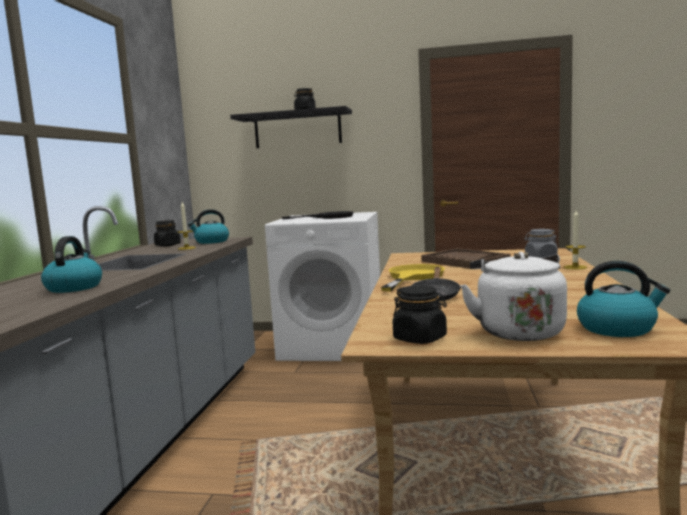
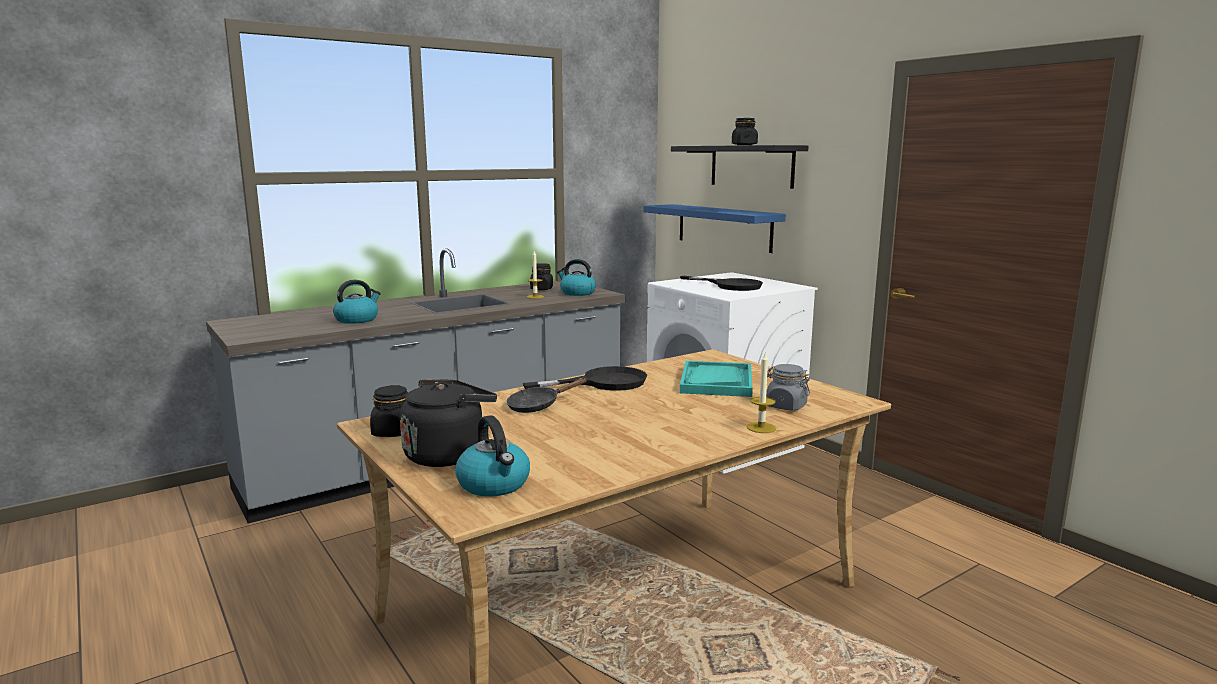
camera: 45 degrees right, 5 degrees up
yellow frying pan [381,264,445,291] -> black frying pan [523,366,647,391]
brown tray [421,248,511,269] -> turquoise tray [680,361,753,397]
white kettle [460,252,567,341] -> black kettle [400,379,497,467]
none -> blue shelf [644,204,786,253]

